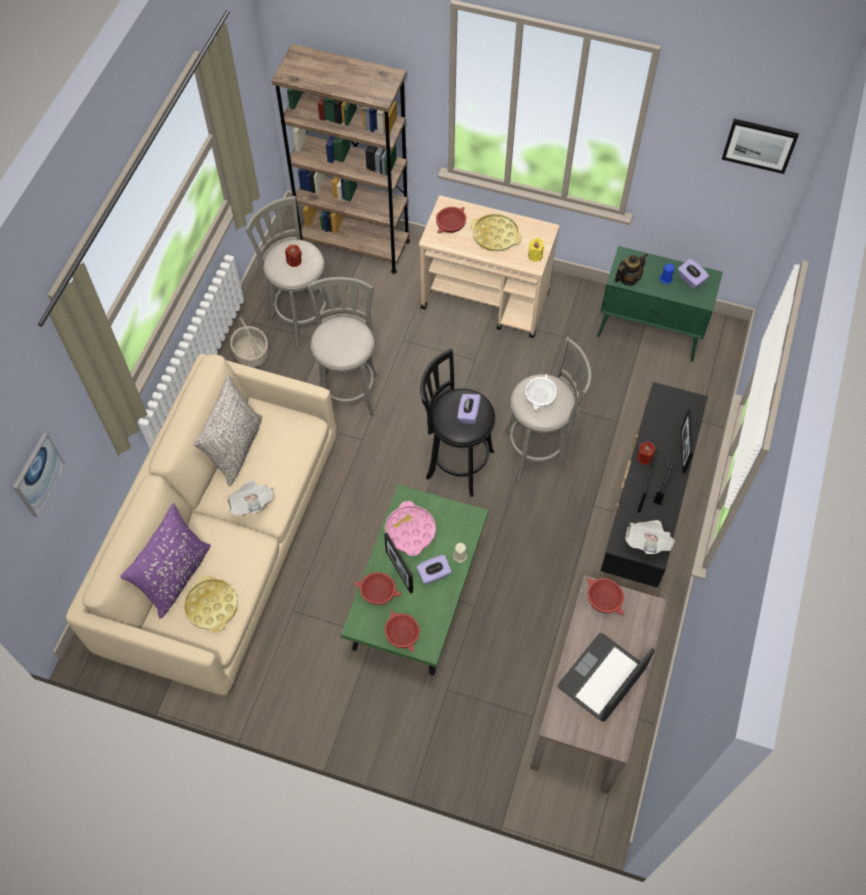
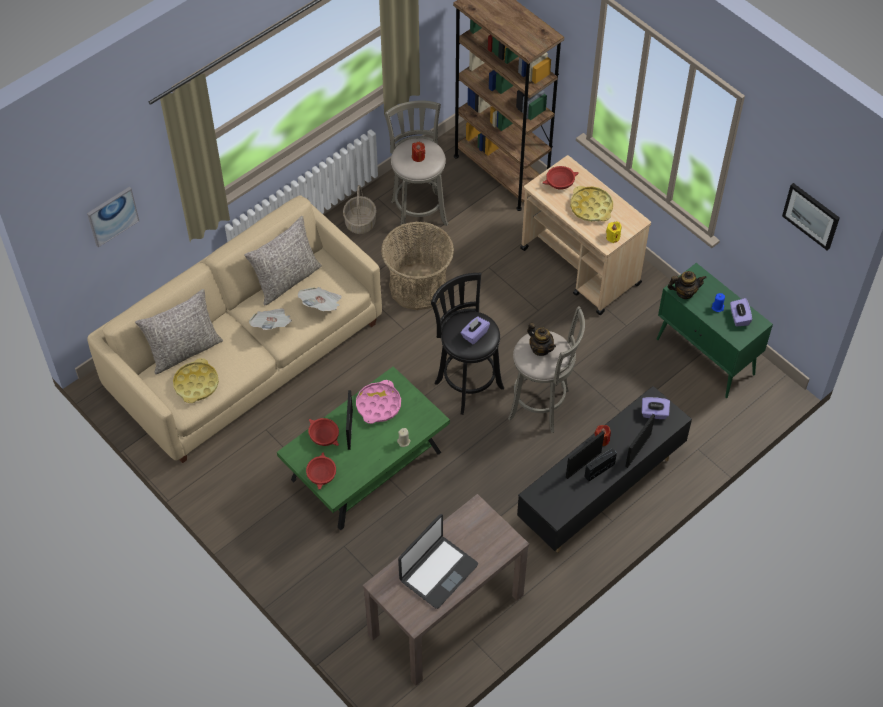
camera: 30 degrees right, 5 degrees down
purple pillow [120,503,211,618] -> grey pillow [135,289,223,374]
grey stool [307,277,378,416] -> basket [381,222,454,310]
purple tissue box [416,555,452,585] -> purple tissue box moved to [642,397,670,419]
white bowl [525,374,557,411] -> teapot [527,323,556,356]
laptop [558,633,654,722] -> laptop turned 150 degrees clockwise [398,514,478,609]
red bowl [587,578,624,615] -> none
newspaper [625,520,675,554] -> newspaper moved to [298,287,342,311]

